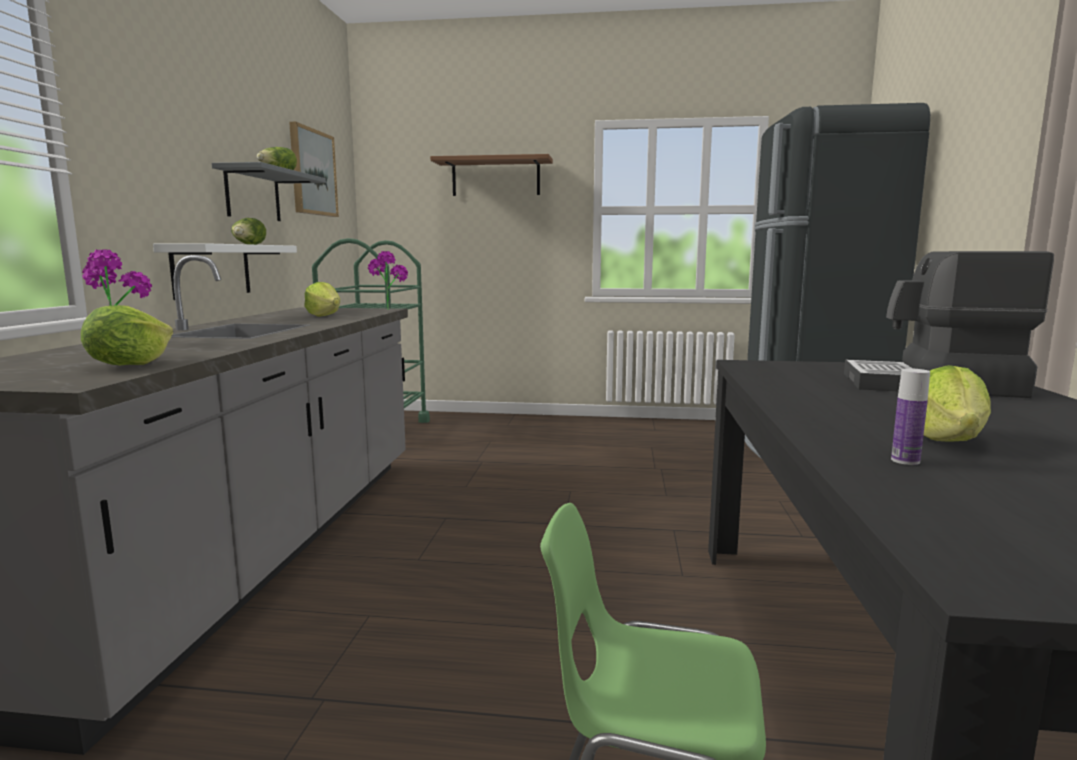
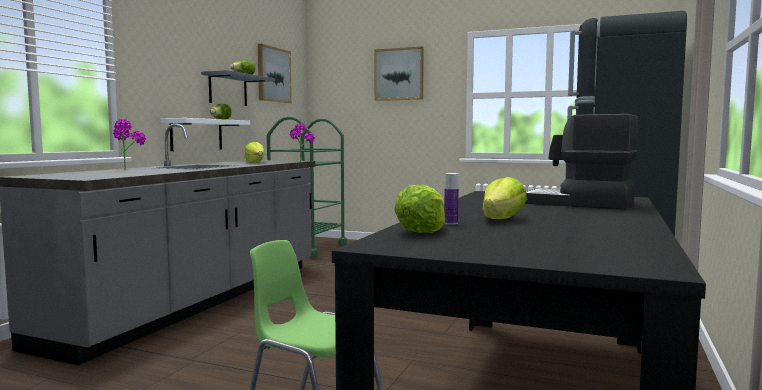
camera: 15 degrees right, 5 degrees down
lettuce [81,305,173,365] -> lettuce moved to [394,185,445,233]
brown shelf [430,154,553,196] -> picture [374,47,424,101]

